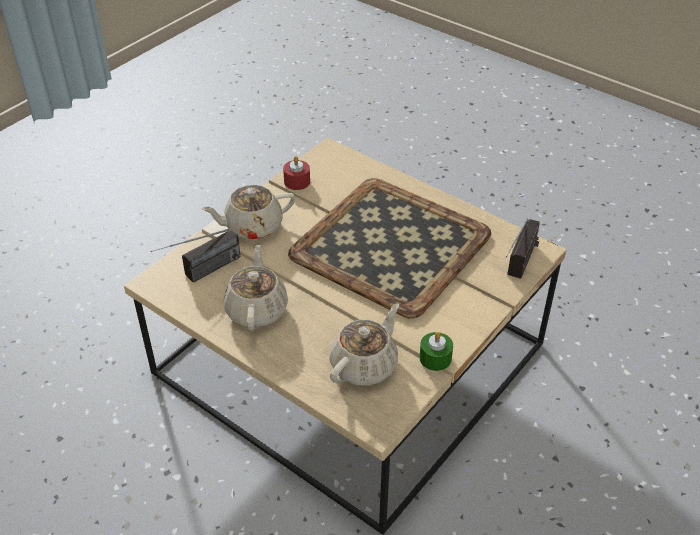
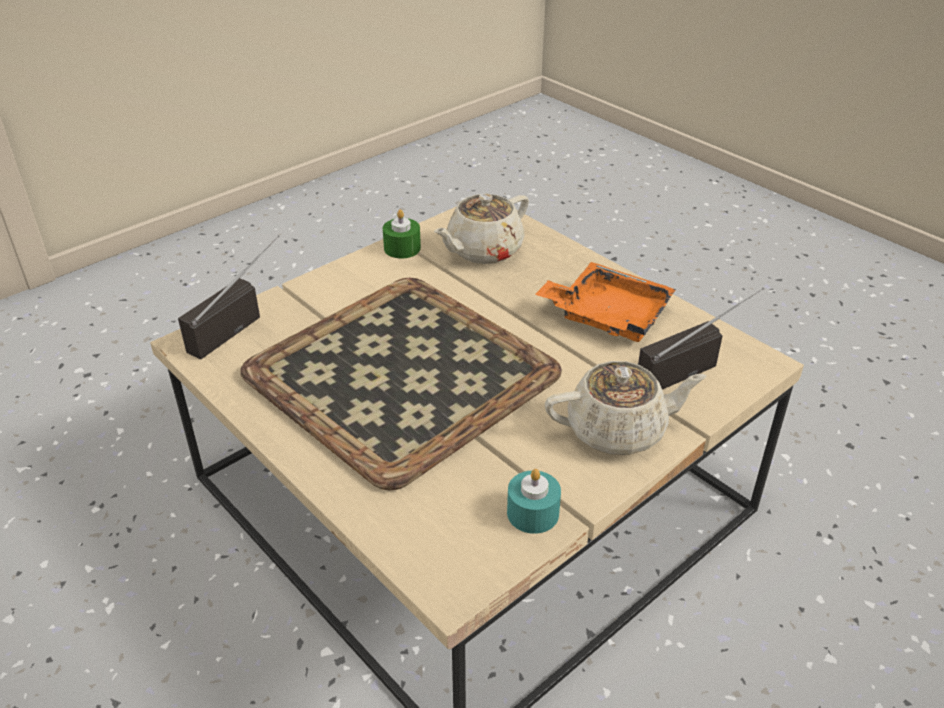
camera: 170 degrees left, 5 degrees down
beige teapot [223,244,288,331] -> orange tray [535,262,676,342]
red candle [283,156,310,190] -> turquoise candle [507,469,561,534]

